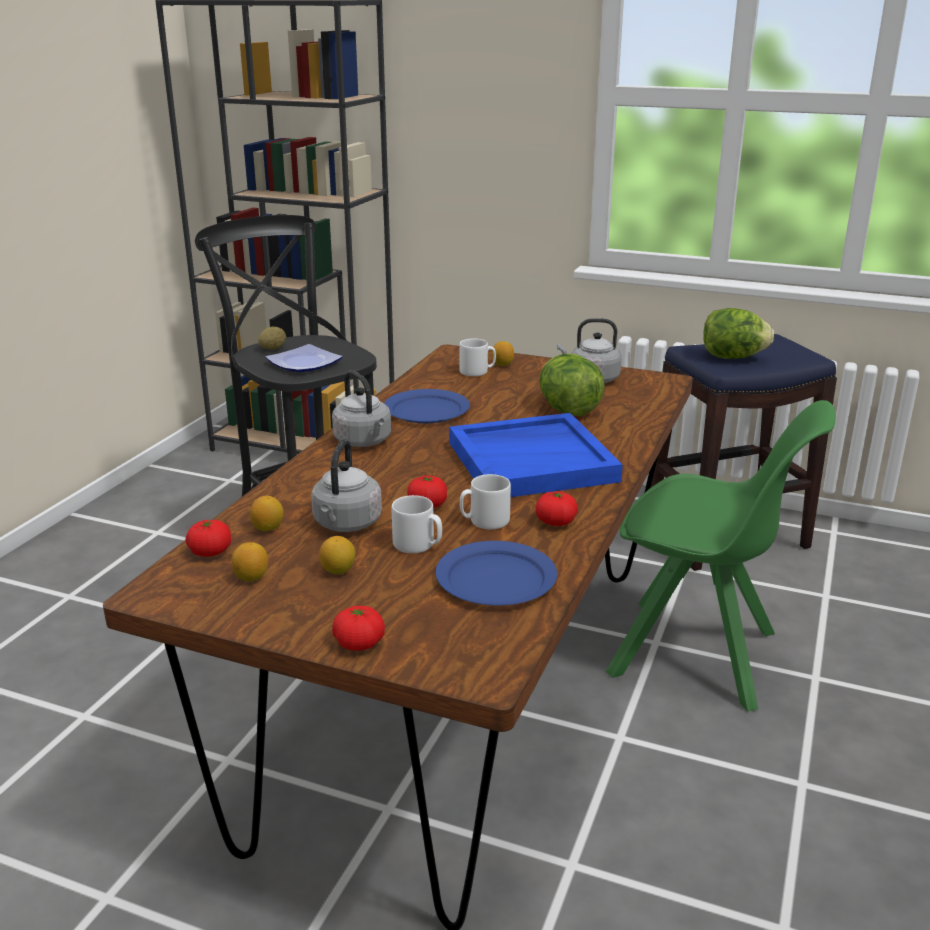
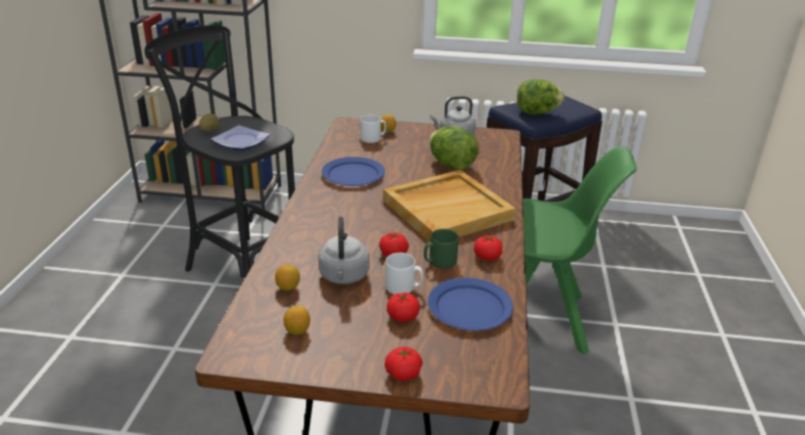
camera: 15 degrees left, 5 degrees up
tomato [186,520,231,557] -> tomato moved to [387,292,420,322]
lemon [319,536,355,574] -> none
grey kettle [332,371,391,447] -> none
blue tray [449,413,623,497] -> beige tray [383,170,516,242]
white mug [460,474,511,529] -> green mug [424,229,459,269]

